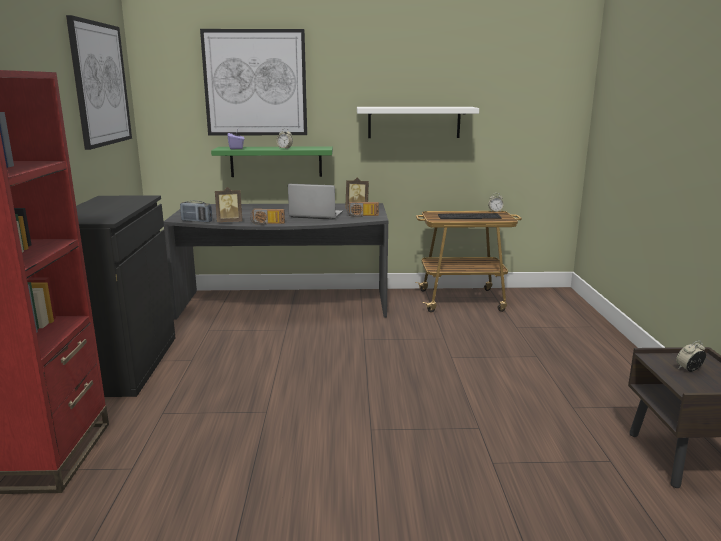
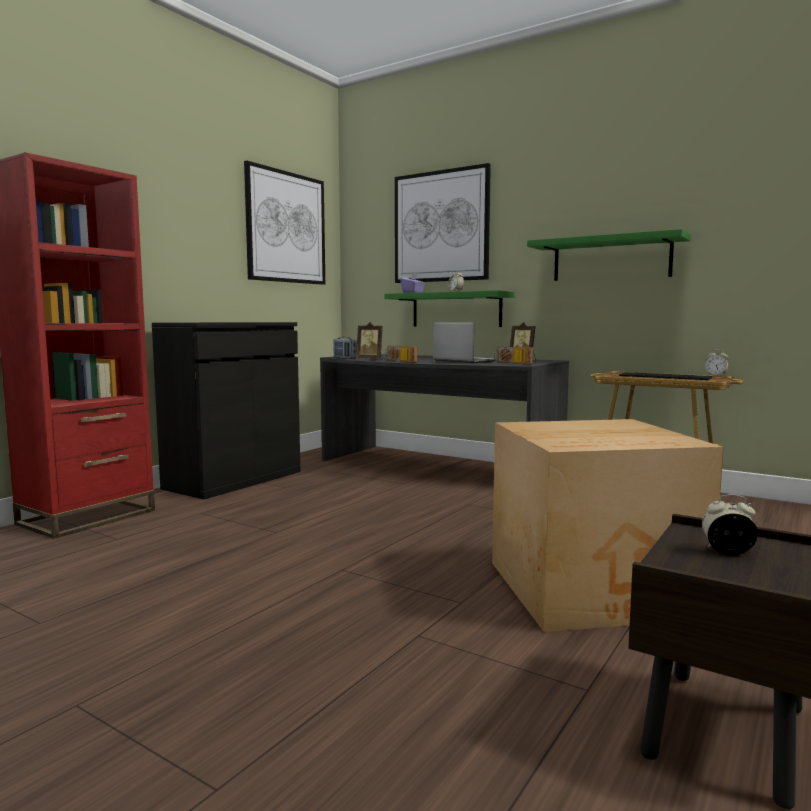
camera: 35 degrees right, 10 degrees down
white shelf [357,107,479,138] -> green shelf [527,229,691,281]
none -> cardboard box [492,419,724,632]

